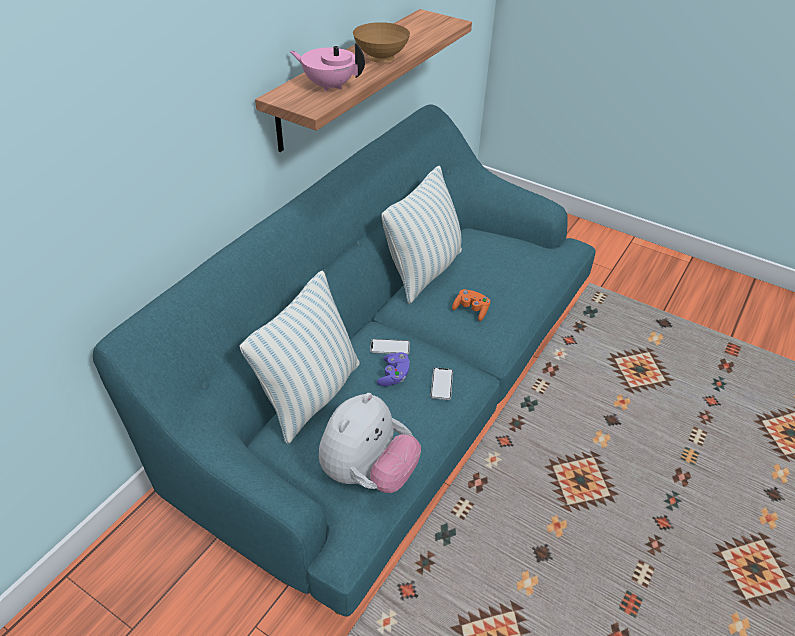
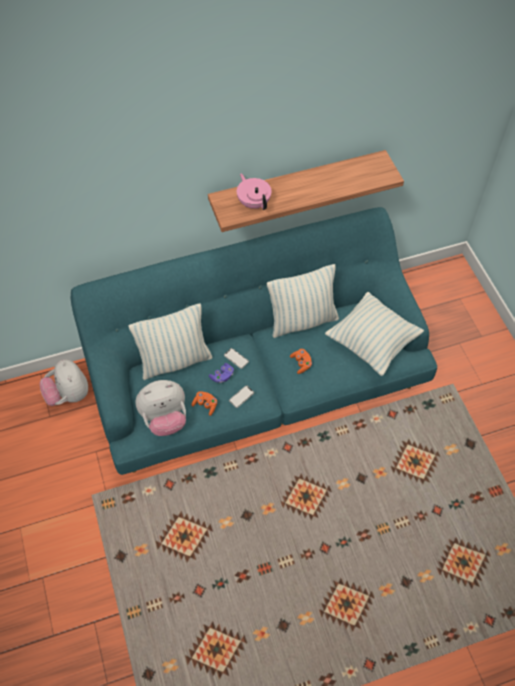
camera: 40 degrees right, 15 degrees up
brown bowl [353,22,410,63] -> none
none -> plush toy [40,359,88,406]
none -> orange game controller [191,391,217,416]
none -> pillow [325,292,424,376]

